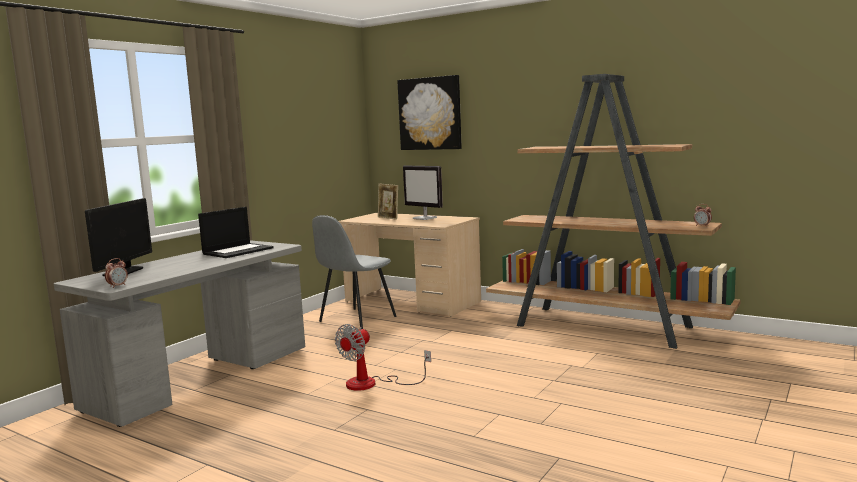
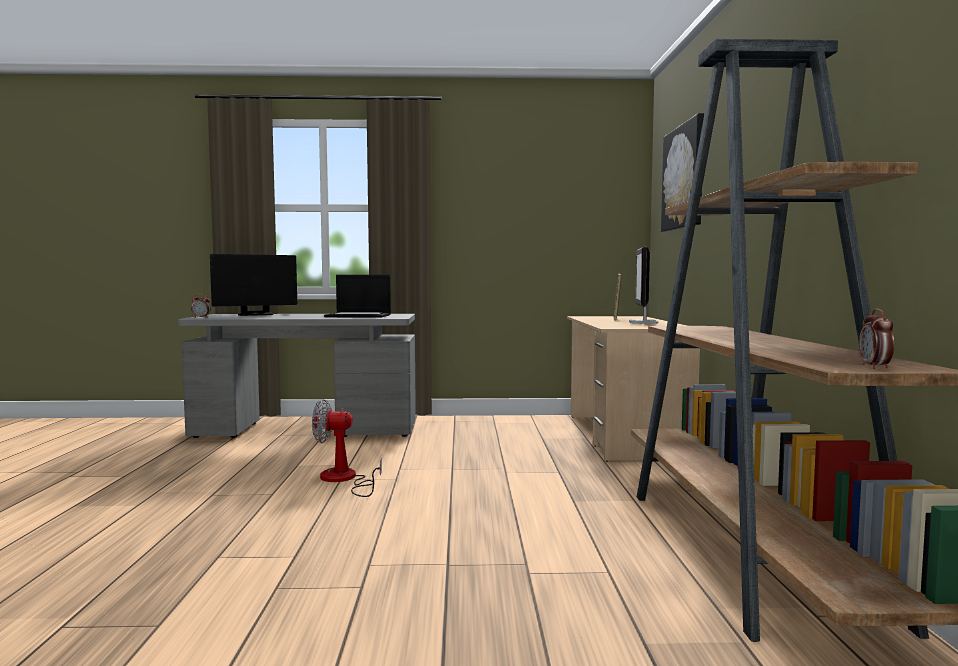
camera: 55 degrees right, 5 degrees down
grey chair [312,215,396,329] -> none

